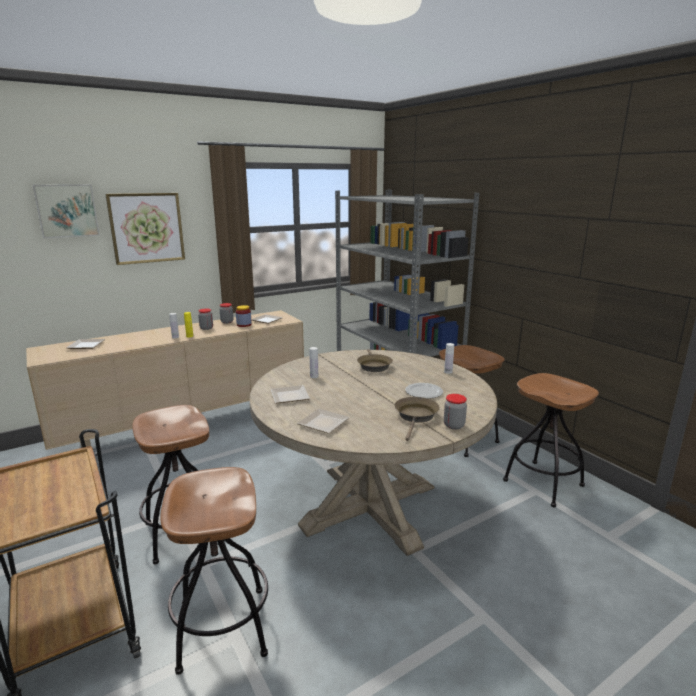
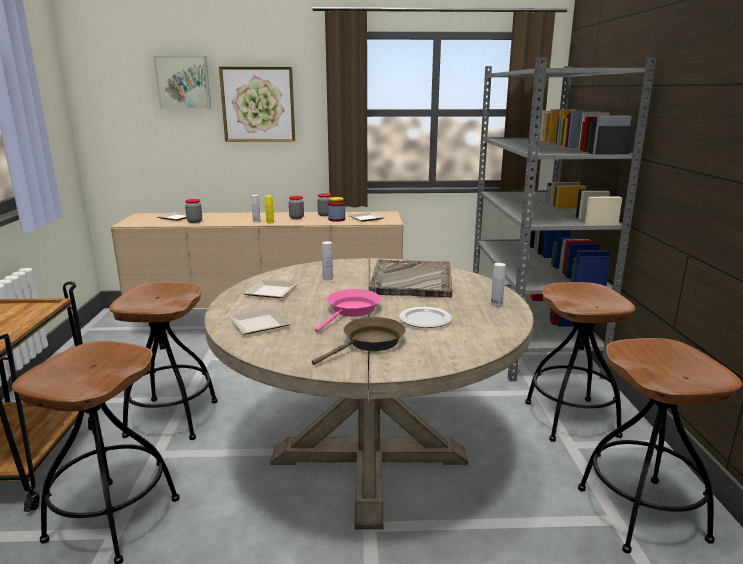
camera: 30 degrees right, 0 degrees up
brown frying pan [357,349,393,372] -> grey tray [369,260,453,298]
jar [444,394,467,429] -> jar moved to [185,199,202,223]
none -> pink frying pan [315,289,381,332]

